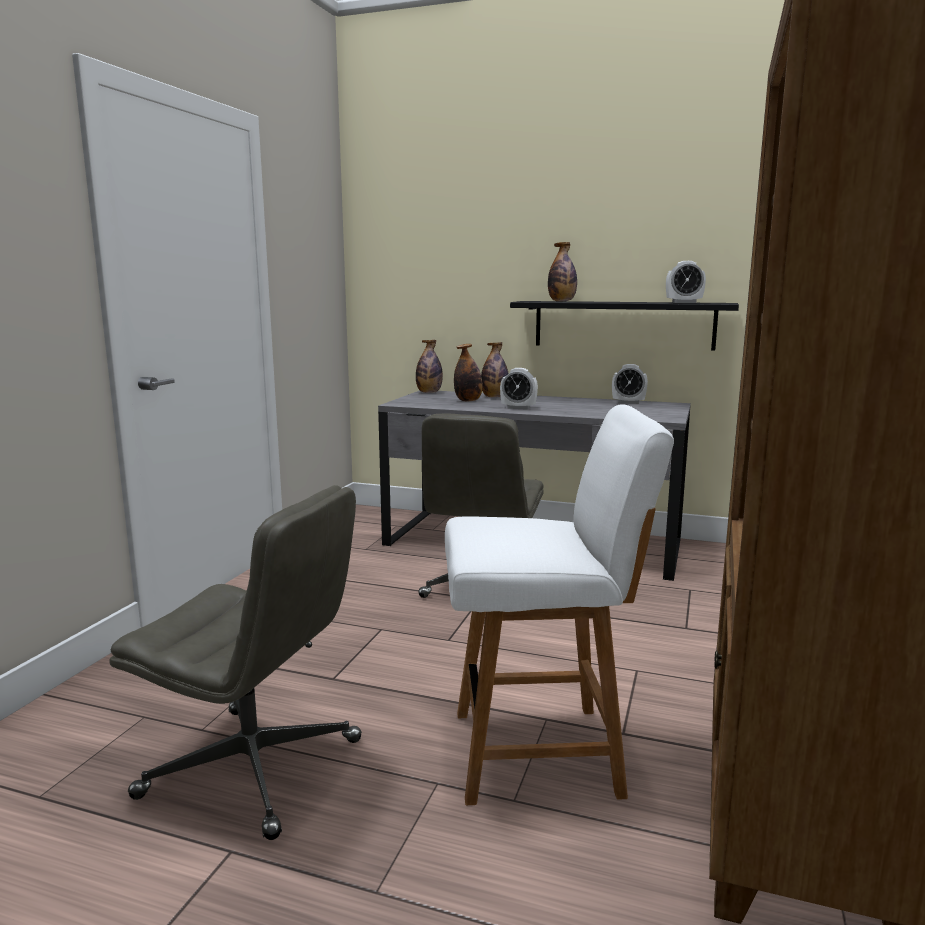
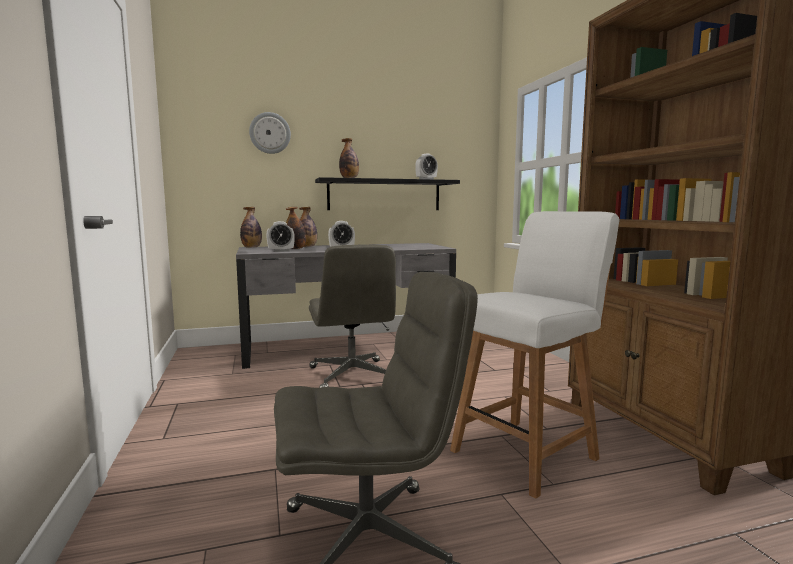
camera: 35 degrees left, 5 degrees down
alarm clock [612,364,648,404] -> alarm clock moved to [266,221,295,252]
none -> wall clock [249,112,291,154]

